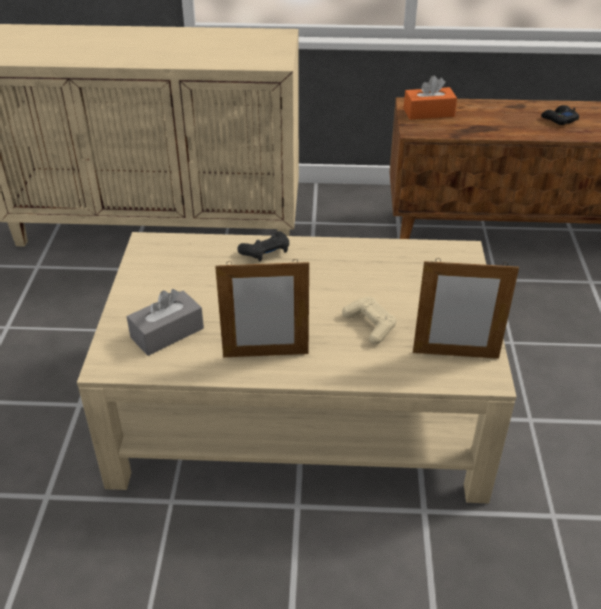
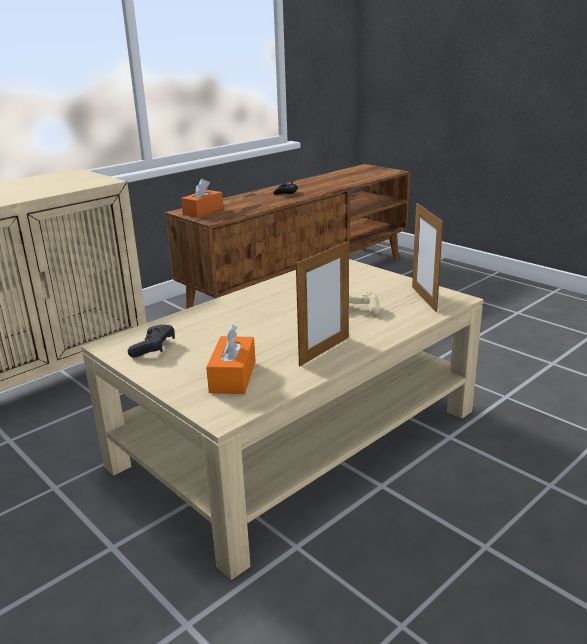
camera: 45 degrees left, 15 degrees down
grey tissue box [127,289,204,356] -> orange tissue box [206,325,255,394]
black game controller [237,231,289,261] -> black game controller moved to [128,325,175,358]
picture frame [413,258,519,359] -> picture frame turned 120 degrees clockwise [412,202,443,312]

